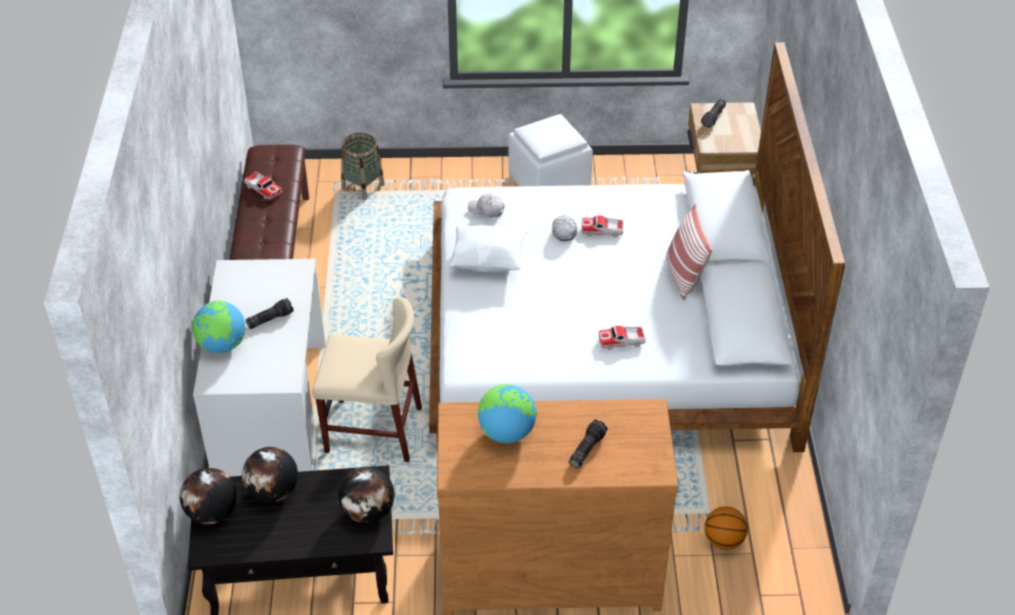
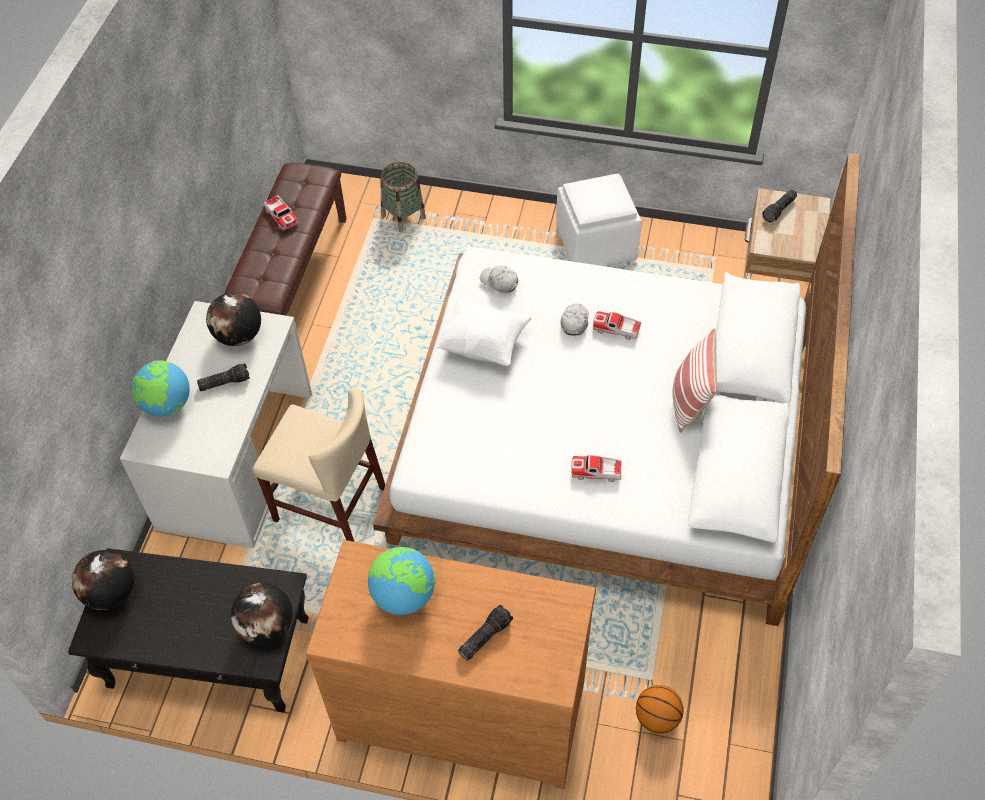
camera: 15 degrees right, 10 degrees up
globe [242,447,298,503] -> globe moved to [206,292,261,346]

